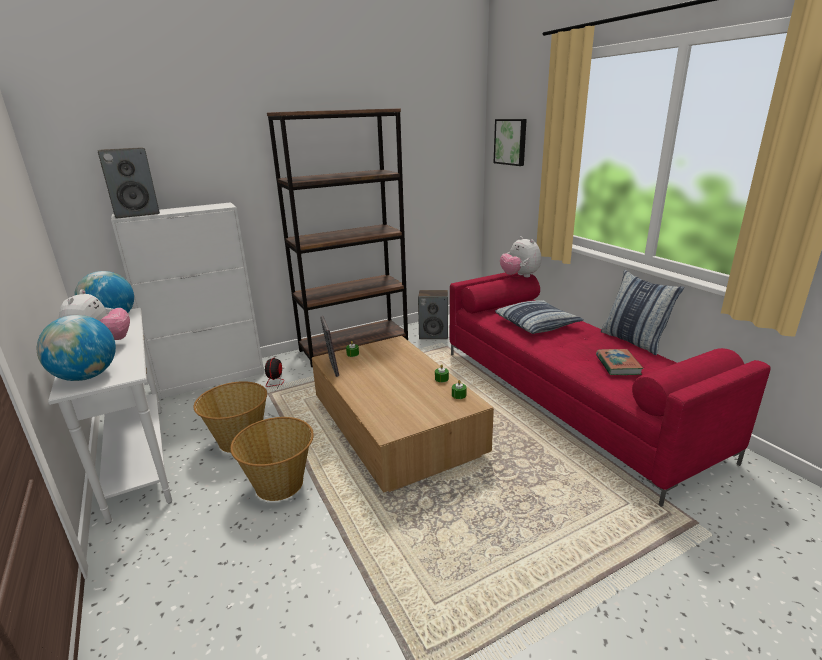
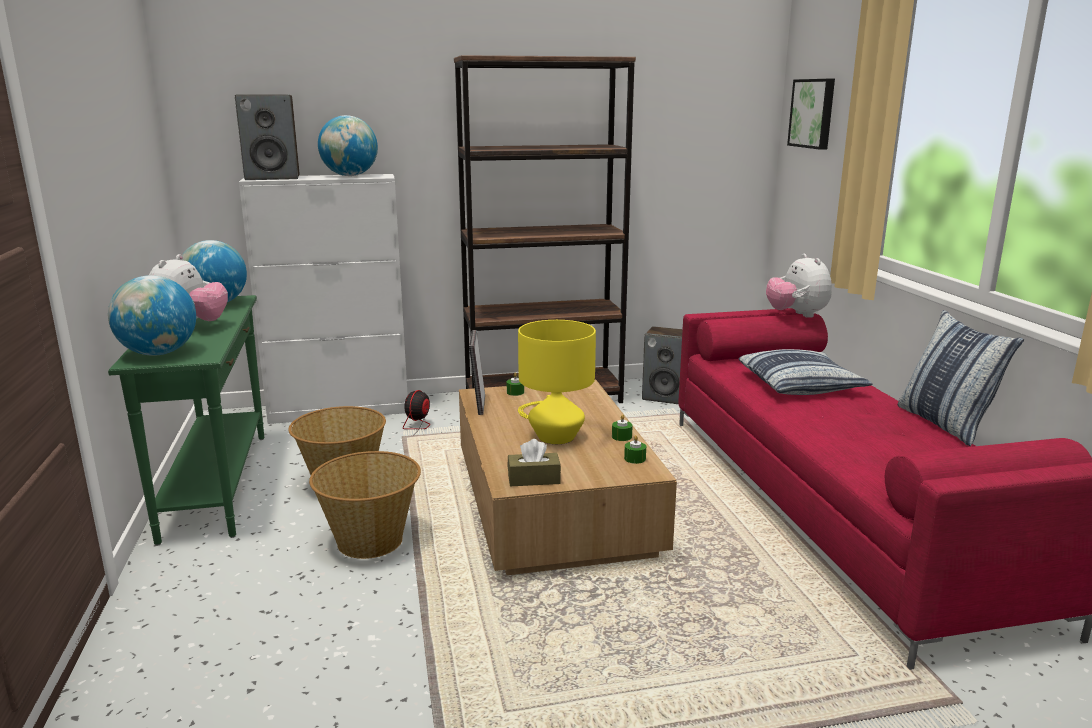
camera: 15 degrees right, 5 degrees down
white console table [48,308,172,523] -> green console table [108,295,264,546]
book [596,349,644,375] -> none
none -> globe [318,115,378,176]
none -> brown tissue box [507,439,561,486]
none -> yellow table lamp [518,320,596,444]

